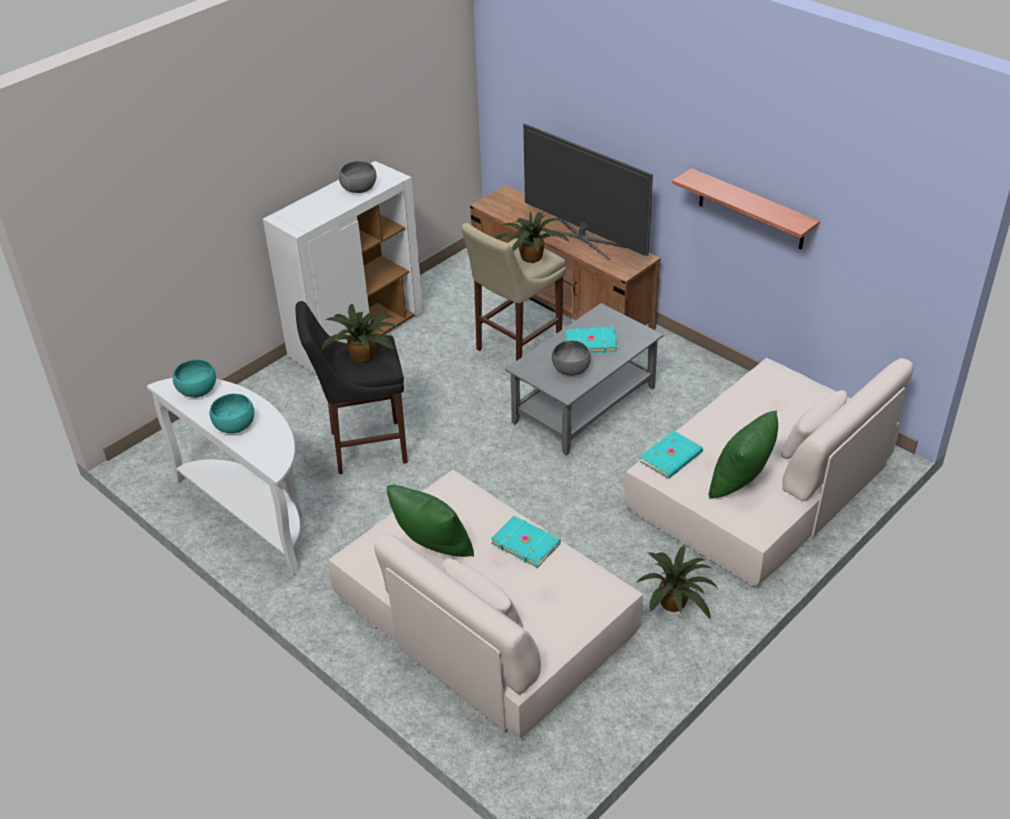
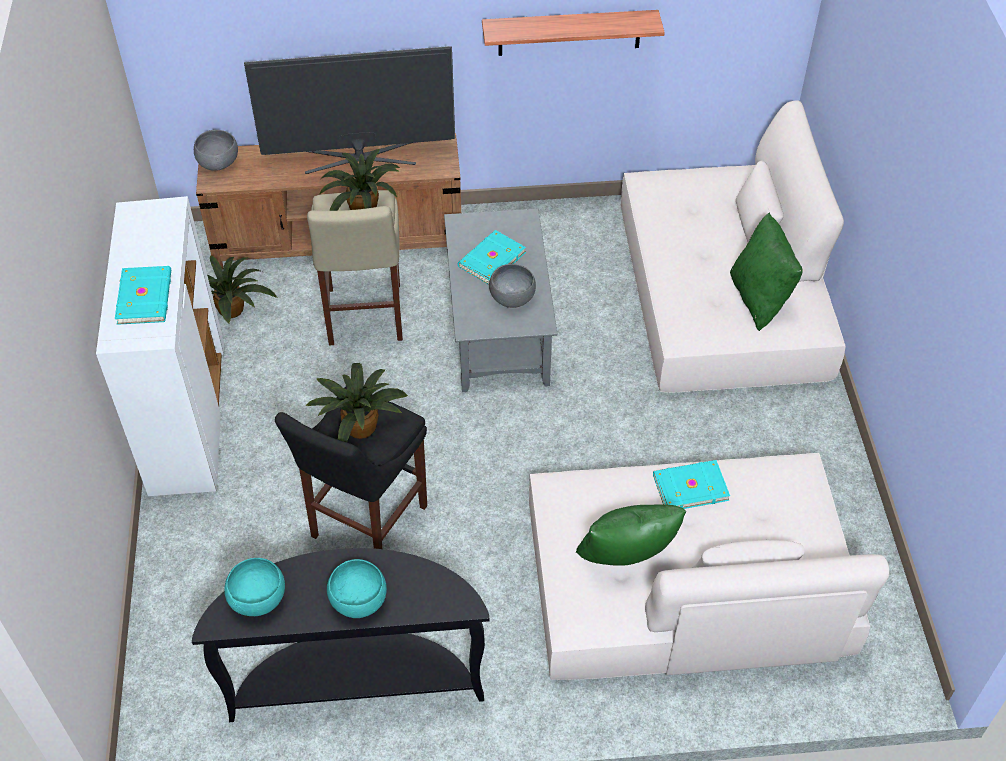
camera: 50 degrees left, 10 degrees up
white console table [147,378,303,575] -> black console table [192,548,490,722]
grey bowl [339,161,376,193] -> grey bowl moved to [194,130,238,171]
potted plant [636,546,718,620] -> potted plant moved to [207,255,278,324]
turquoise book [640,430,703,479] -> turquoise book moved to [115,266,171,325]

